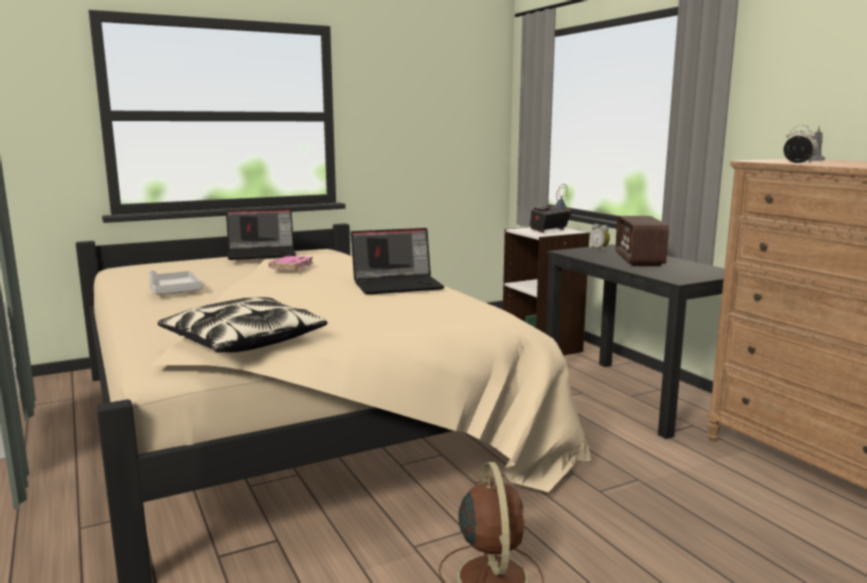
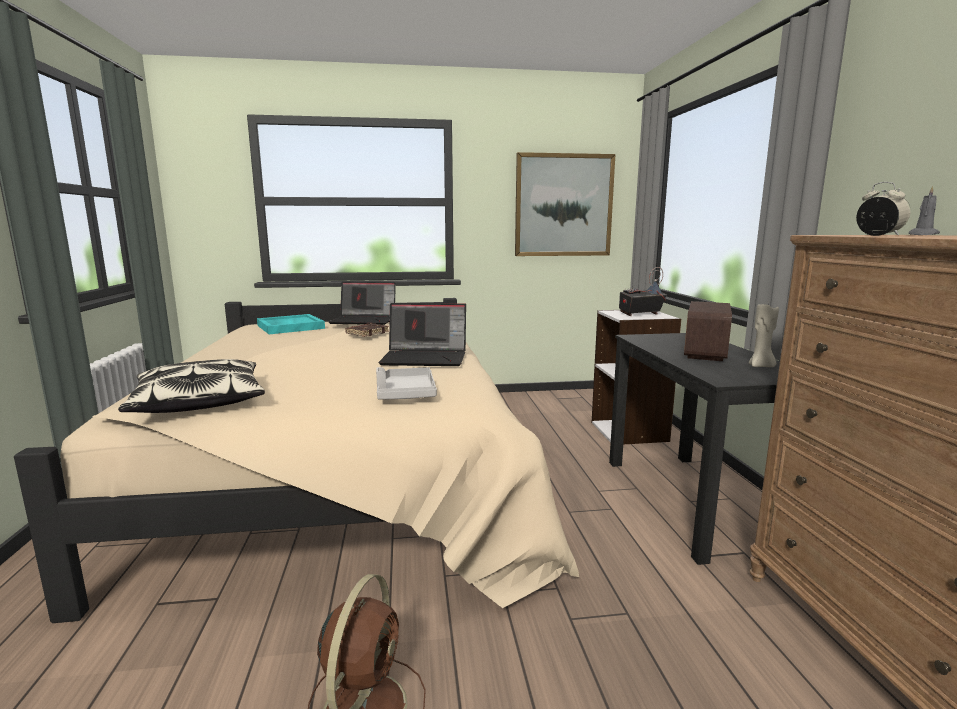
camera: 20 degrees right, 0 degrees up
grey tray [149,271,203,294] -> grey tray moved to [376,367,437,400]
pink book [269,256,313,270] -> brown book [345,323,389,337]
alarm clock [590,224,610,251] -> none
none -> turquoise tray [257,314,325,334]
none -> picture [515,152,615,256]
none -> beige candle [749,302,779,367]

